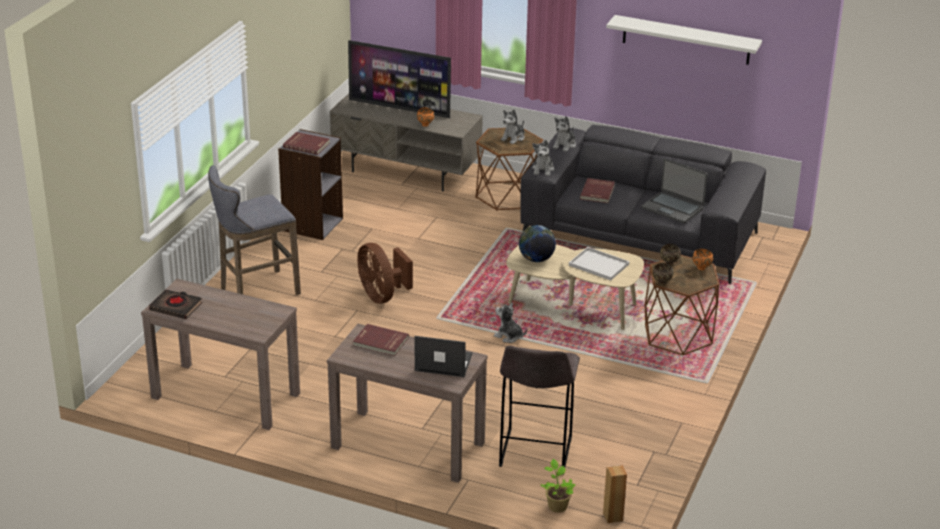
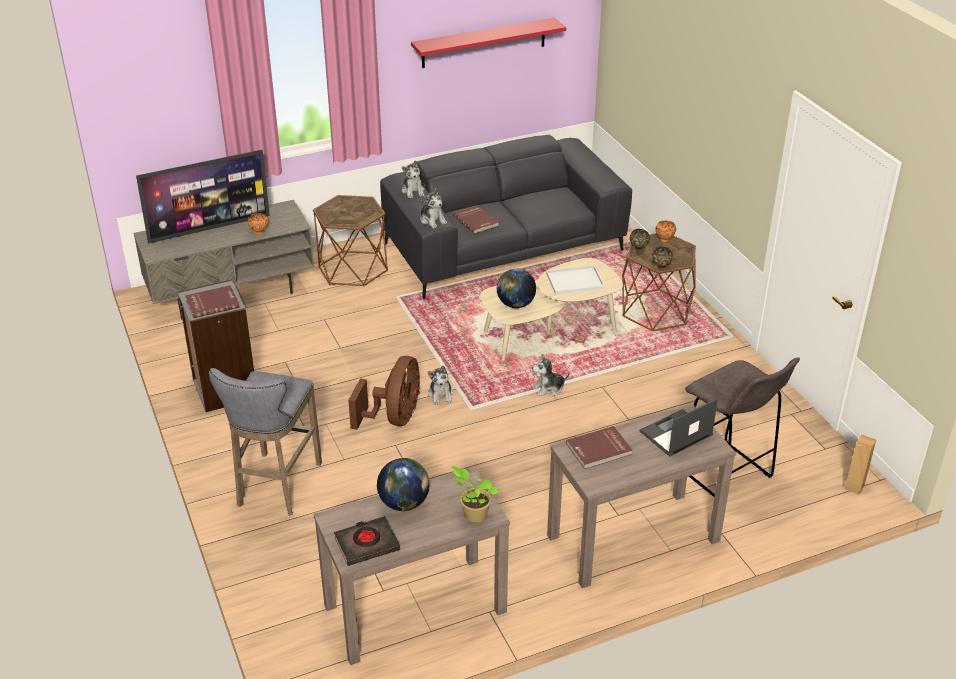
camera: 45 degrees left, 5 degrees up
brown fan [357,243,413,304] -> brown fan turned 90 degrees counterclockwise [348,356,420,430]
plush toy [501,109,525,144] -> plush toy moved to [428,366,454,405]
potted plant [541,459,576,513] -> potted plant moved to [452,466,500,522]
white shelf [606,15,762,65] -> red shelf [411,18,566,68]
laptop [642,159,707,223] -> none
none -> globe [377,458,429,511]

